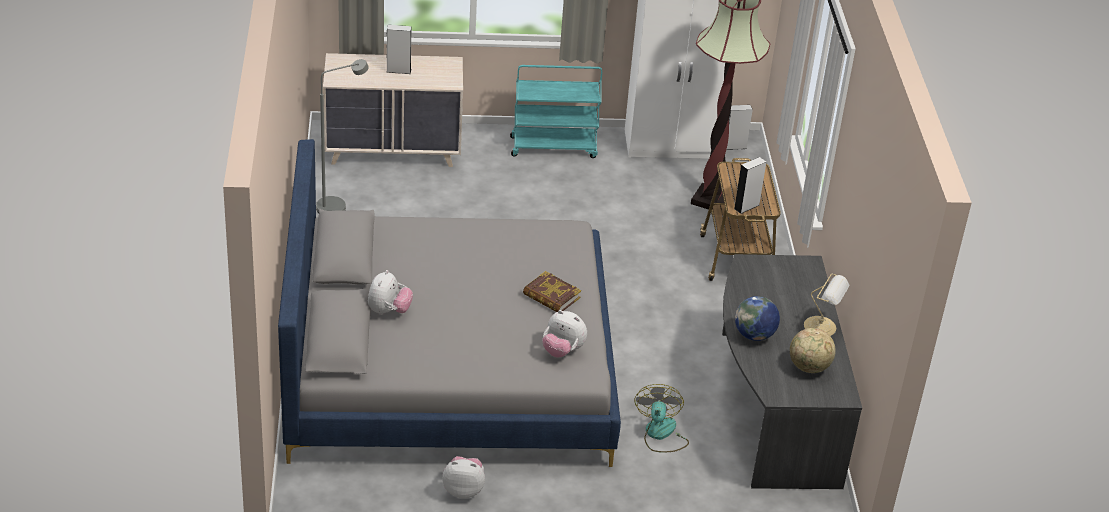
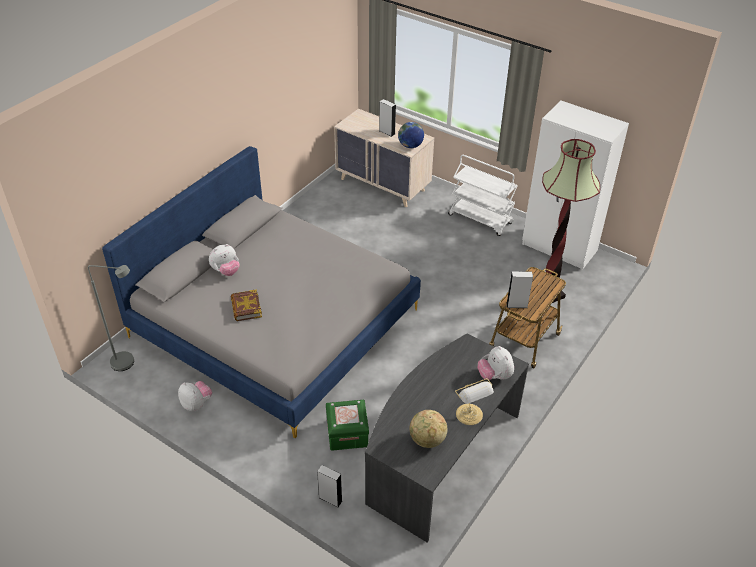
camera: 40 degrees right, 5 degrees up
grey floor lamp [316,59,369,213] -> grey floor lamp moved to [88,265,134,371]
turquoise cart [510,65,602,158] -> white cart [448,155,518,236]
book [523,271,581,312] -> book moved to [231,289,262,321]
plush toy [542,310,587,358] -> plush toy moved to [478,346,514,380]
fan [634,384,689,452] -> green storage box [326,400,369,451]
grey speaker [726,105,753,150] -> grey speaker moved to [317,465,342,508]
globe [735,296,780,341] -> globe moved to [398,122,424,148]

